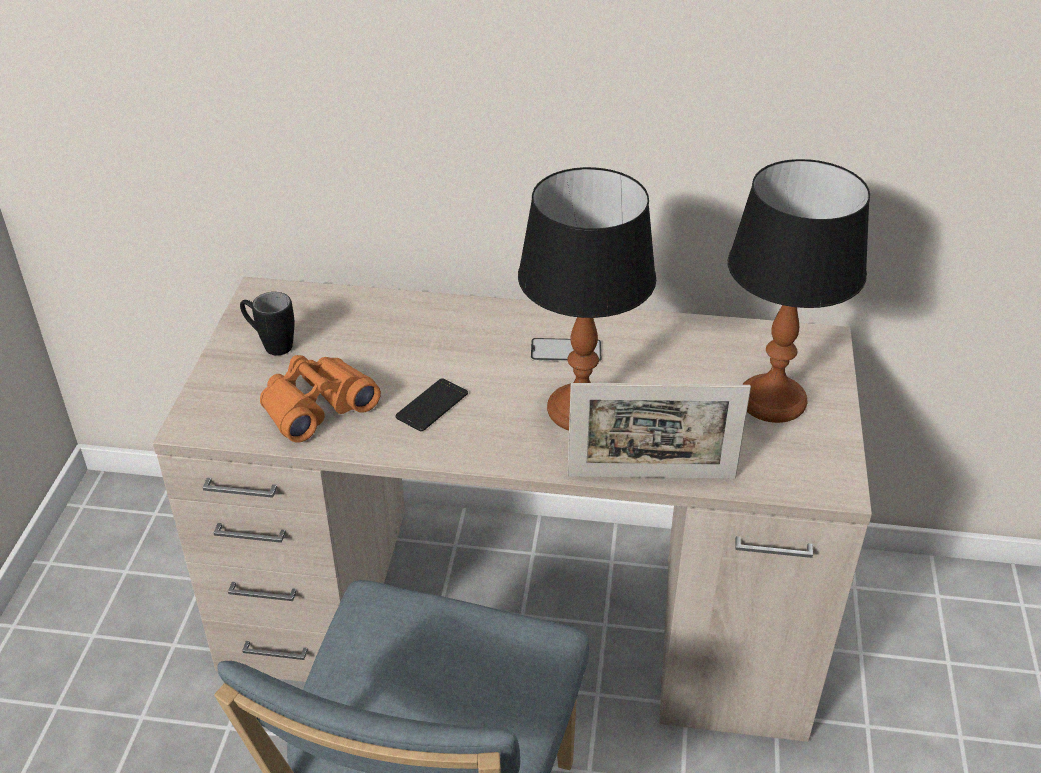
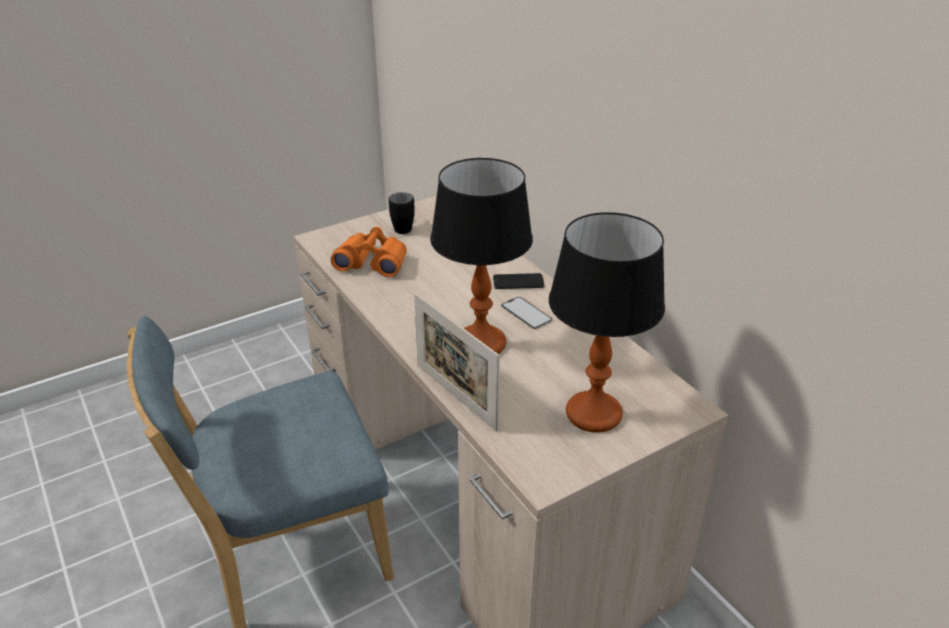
camera: 50 degrees right, 5 degrees down
phone [395,378,468,432] -> phone moved to [493,273,544,289]

